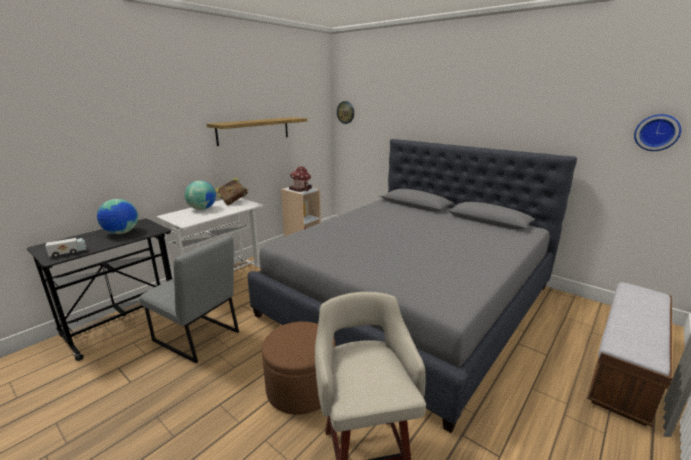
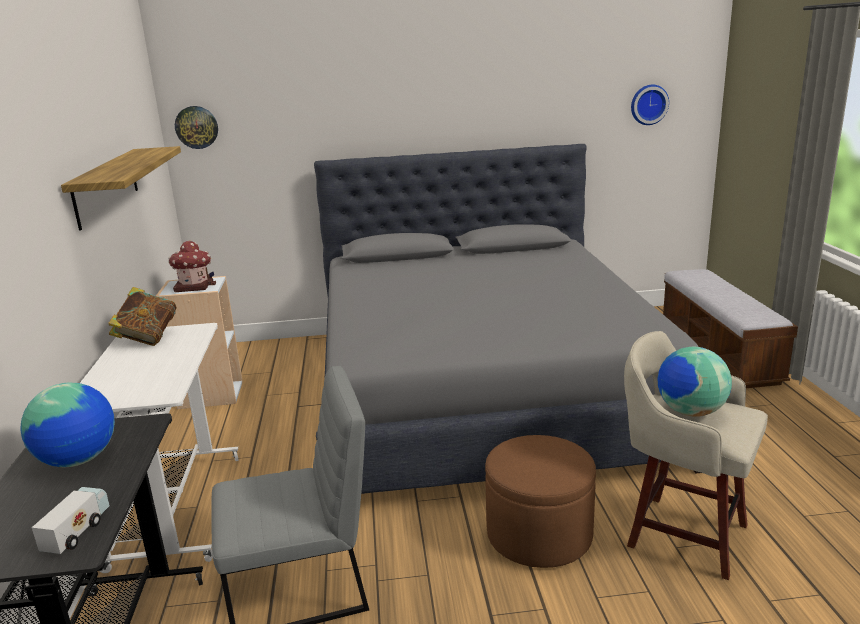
camera: 45 degrees left, 0 degrees up
globe [185,180,216,210] -> globe moved to [658,347,732,417]

